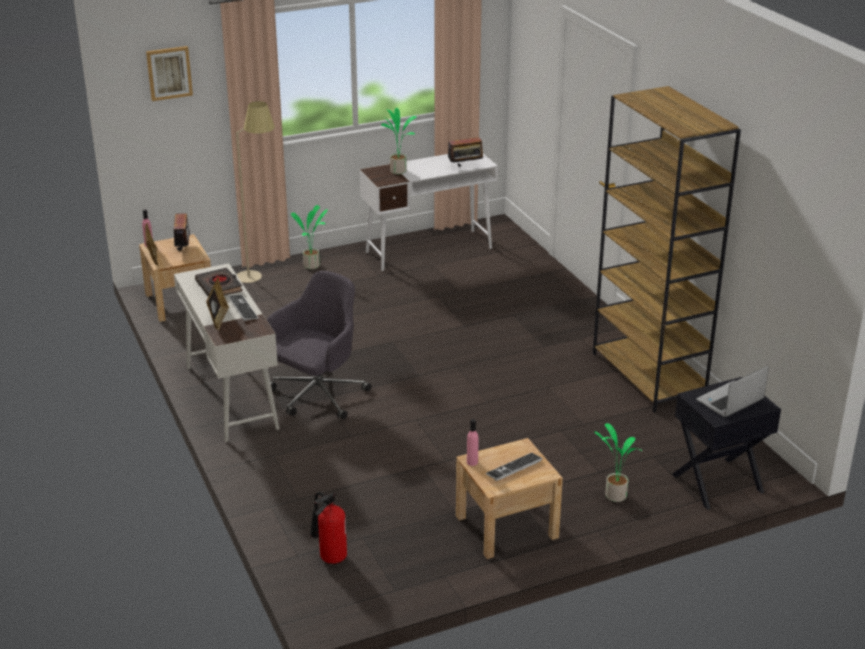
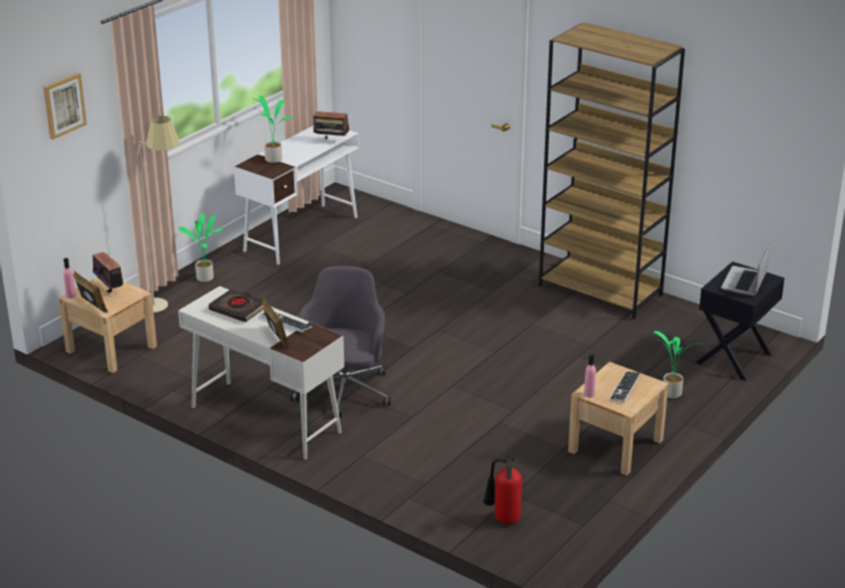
camera: 30 degrees left, 0 degrees up
radio [448,137,483,167] -> radio turned 60 degrees clockwise [313,108,350,139]

